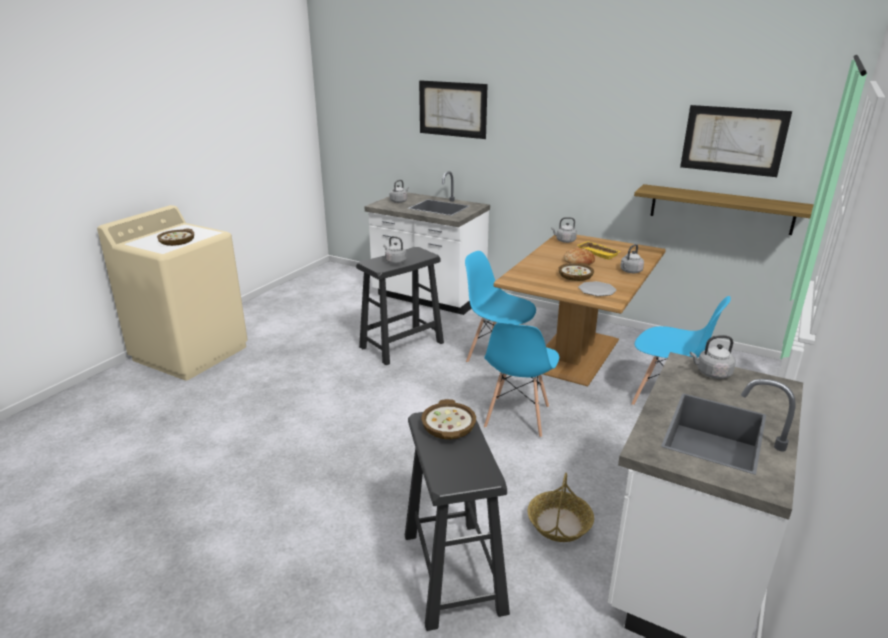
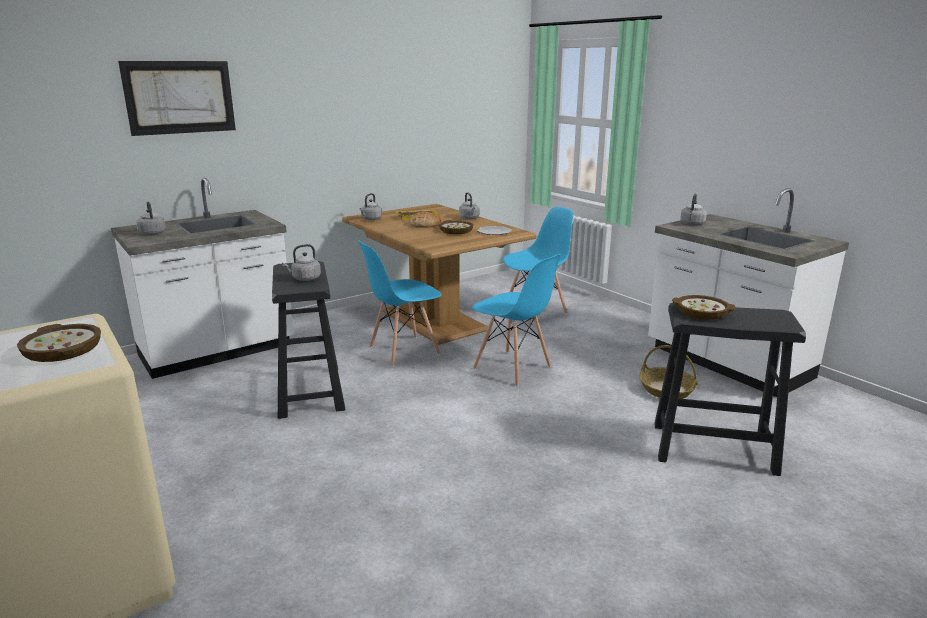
camera: 65 degrees left, 5 degrees down
shelf [634,184,814,235] -> none
picture [680,105,792,177] -> none

